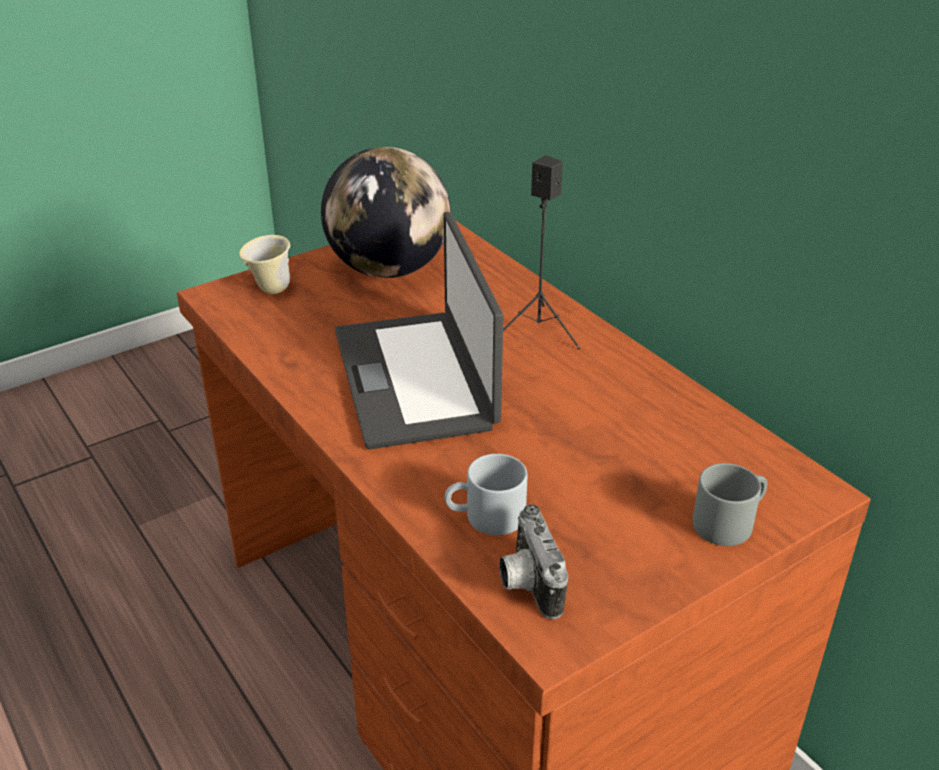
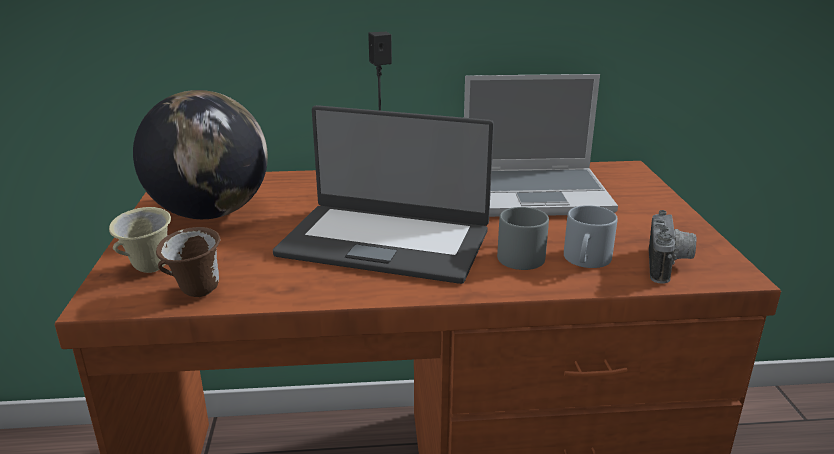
camera: 60 degrees left, 10 degrees down
camera [499,504,568,619] -> camera turned 90 degrees counterclockwise [649,210,696,284]
grey mug [692,463,767,546] -> grey mug moved to [497,207,549,270]
none -> brown mug [156,227,220,297]
none -> laptop [464,74,618,217]

